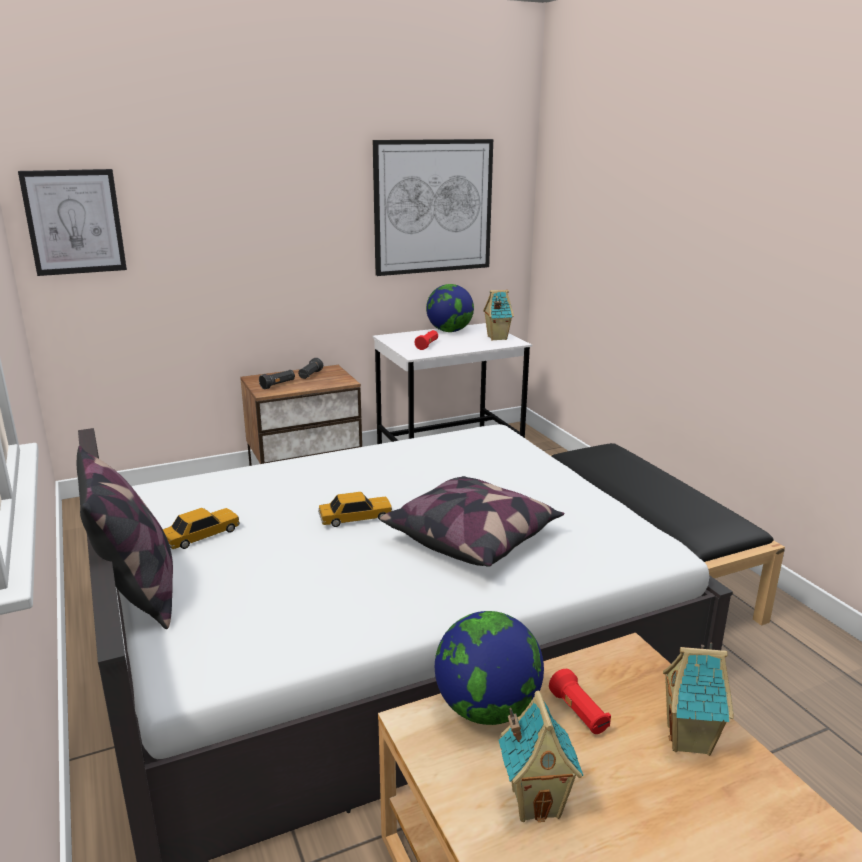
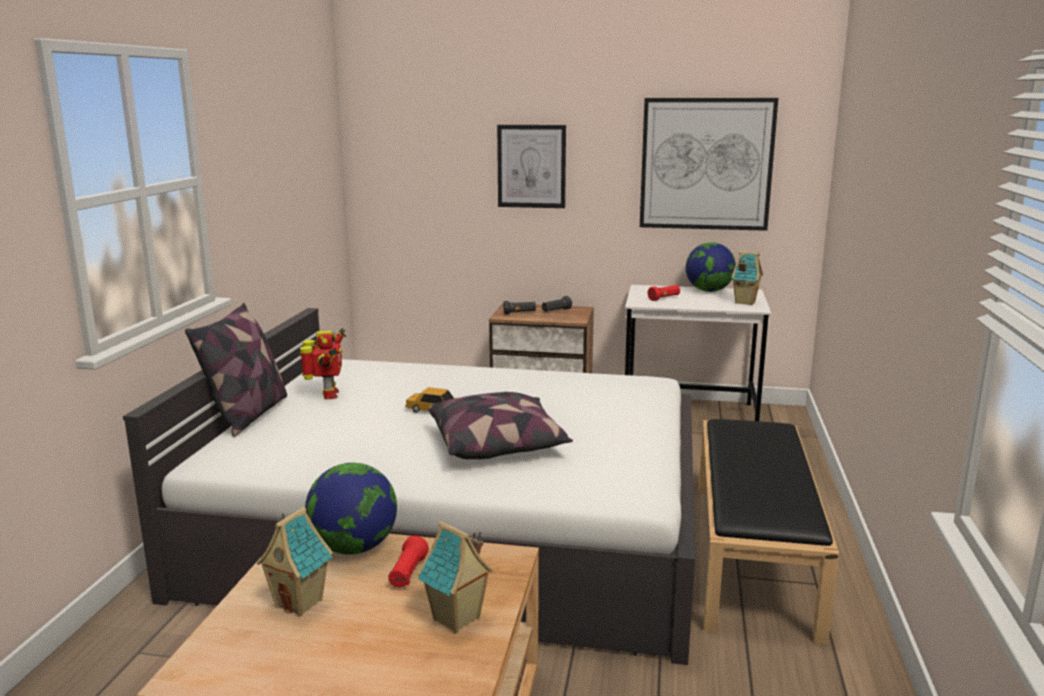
camera: 35 degrees right, 5 degrees down
picture [18,169,127,276] -> picture moved to [497,125,566,208]
toy car [163,508,240,549] -> toy robot [300,328,347,399]

